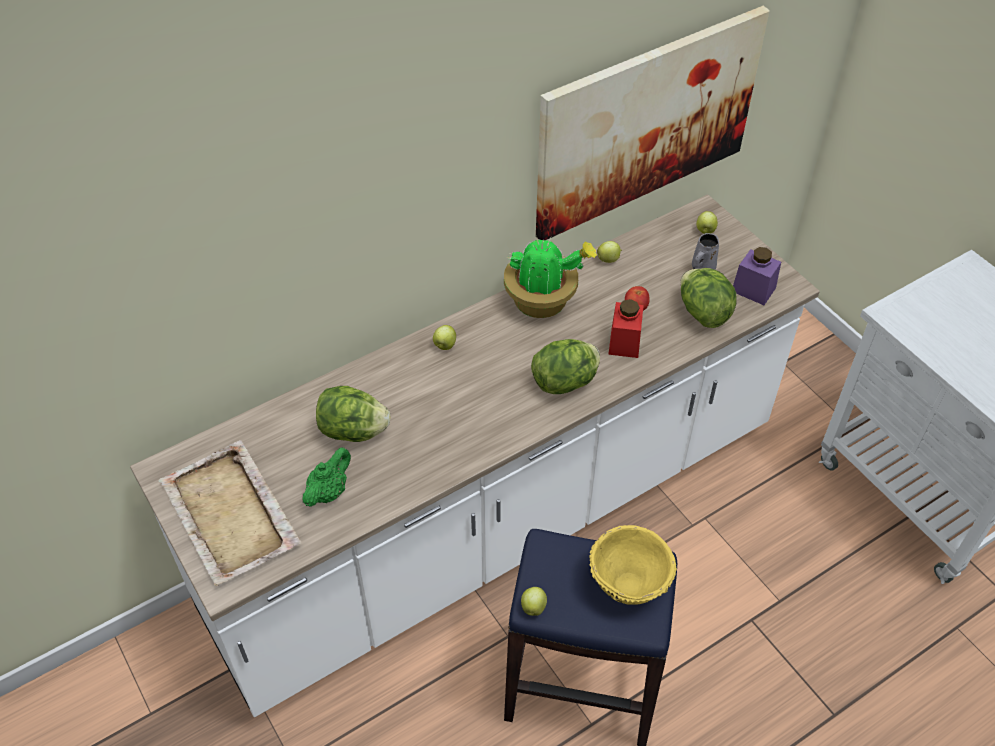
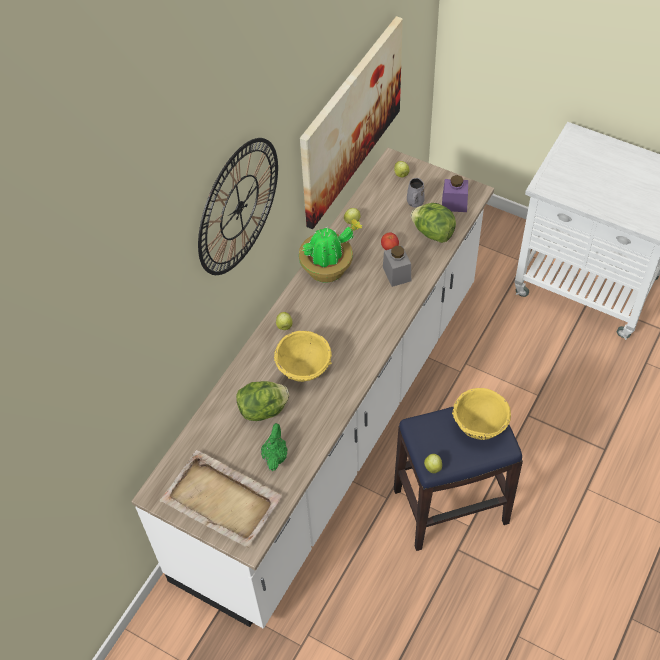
camera: 25 degrees left, 5 degrees up
lettuce [531,339,600,394] -> none
red jar [608,299,644,358] -> grey jar [383,246,411,287]
none -> wall clock [198,138,278,275]
none -> yellow bowl [274,331,332,382]

